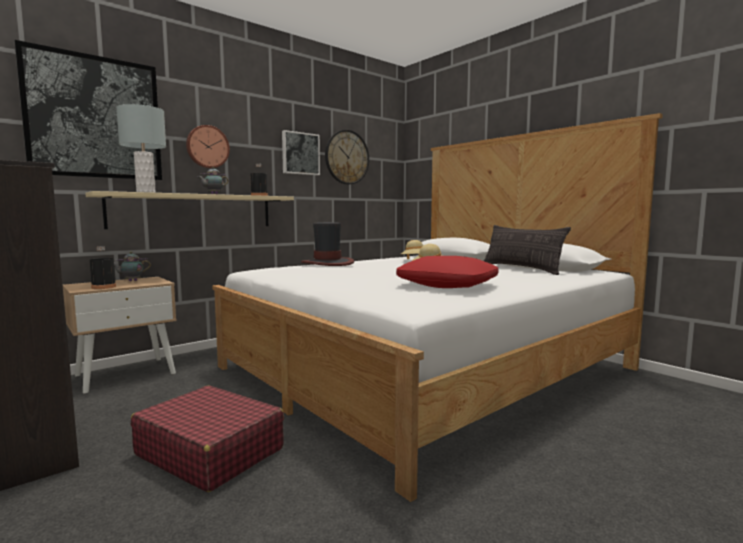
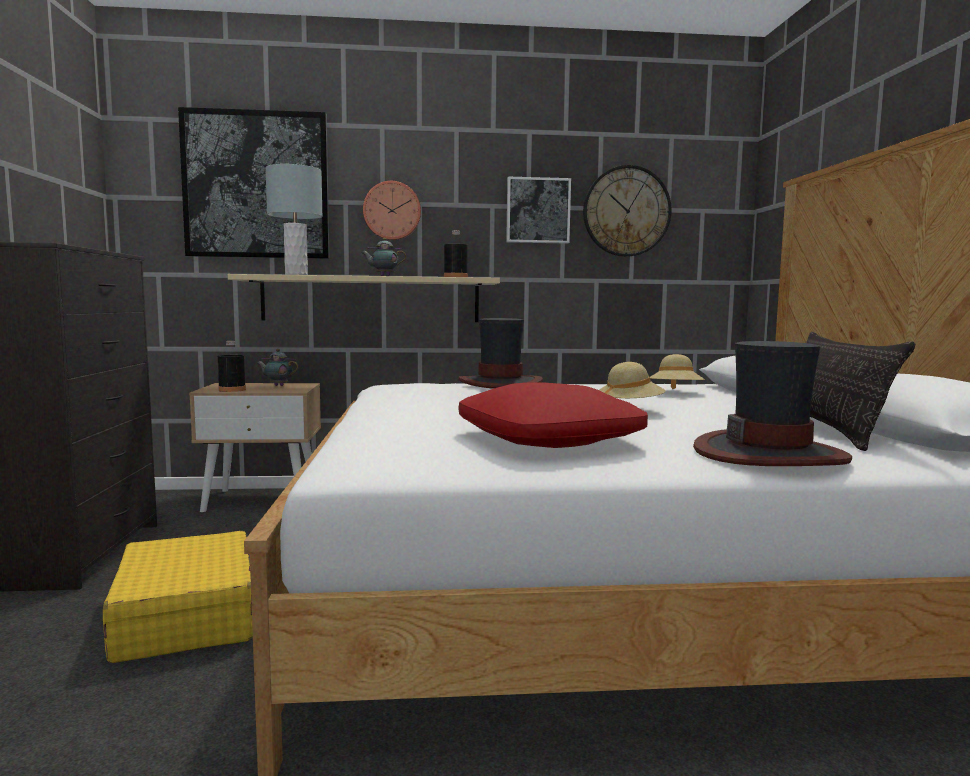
camera: 35 degrees right, 0 degrees up
red suitcase [131,385,284,492] -> yellow suitcase [103,531,253,663]
none -> hat [693,341,852,466]

